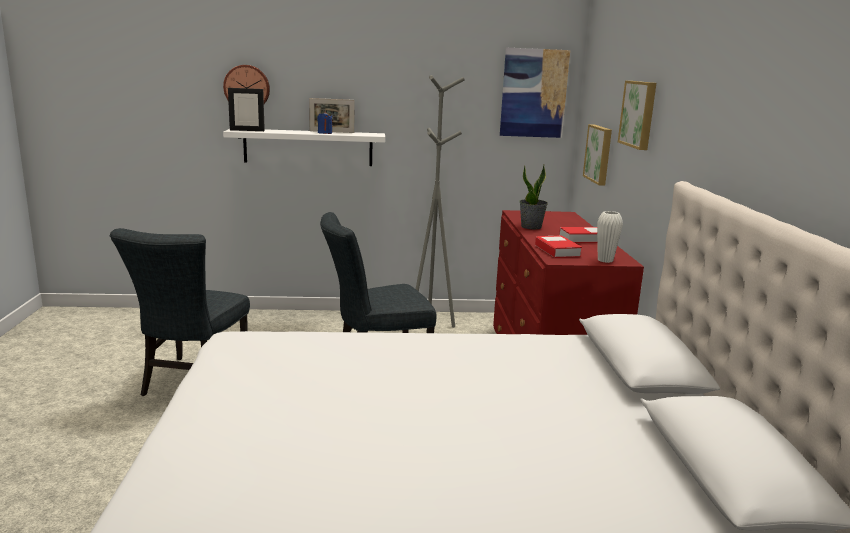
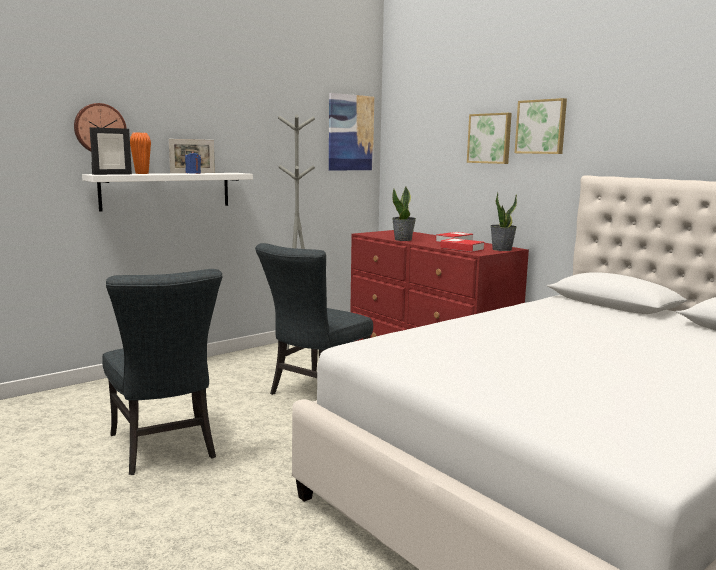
camera: 35 degrees left, 5 degrees down
picture [583,124,612,186] -> picture moved to [515,98,567,154]
white vase [597,211,623,263] -> potted plant [490,192,517,251]
none -> orange vase [130,133,151,174]

